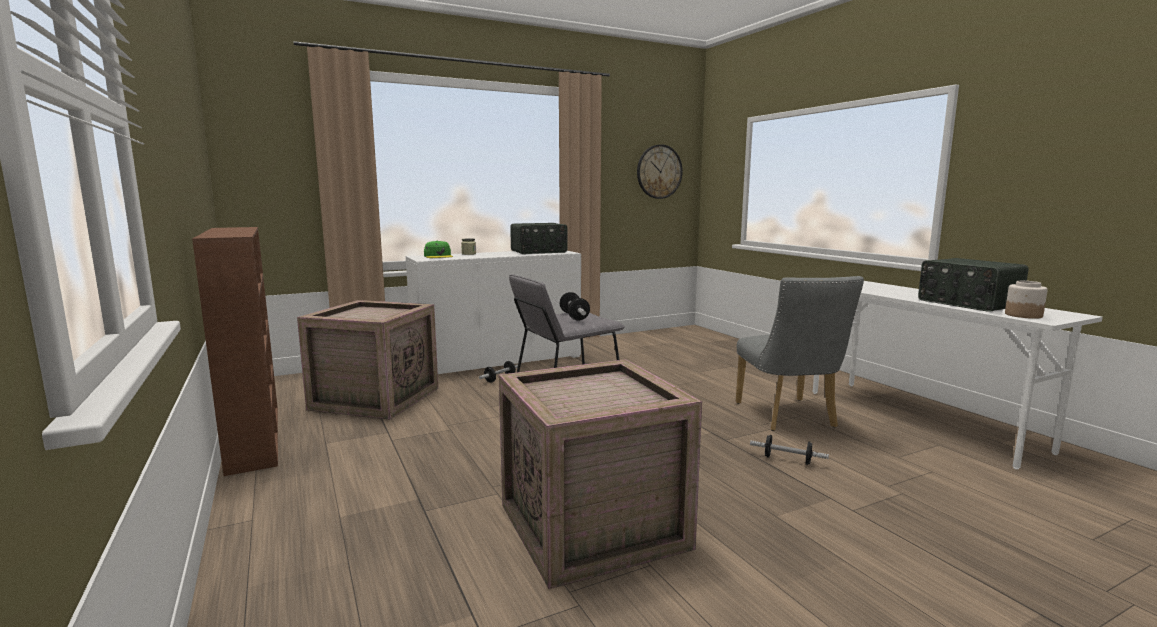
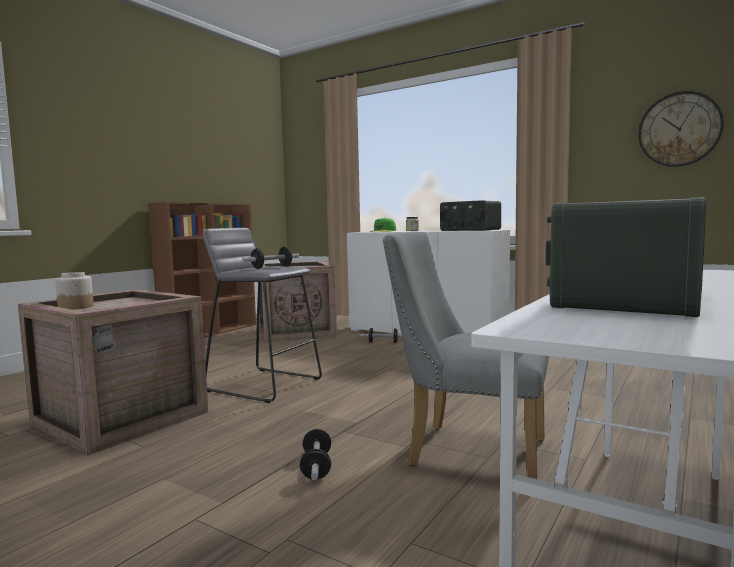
camera: 60 degrees right, 5 degrees down
grey chair [736,276,864,431] -> grey chair turned 60 degrees clockwise [383,232,549,479]
jar [1005,281,1048,319] -> jar moved to [55,272,94,309]

